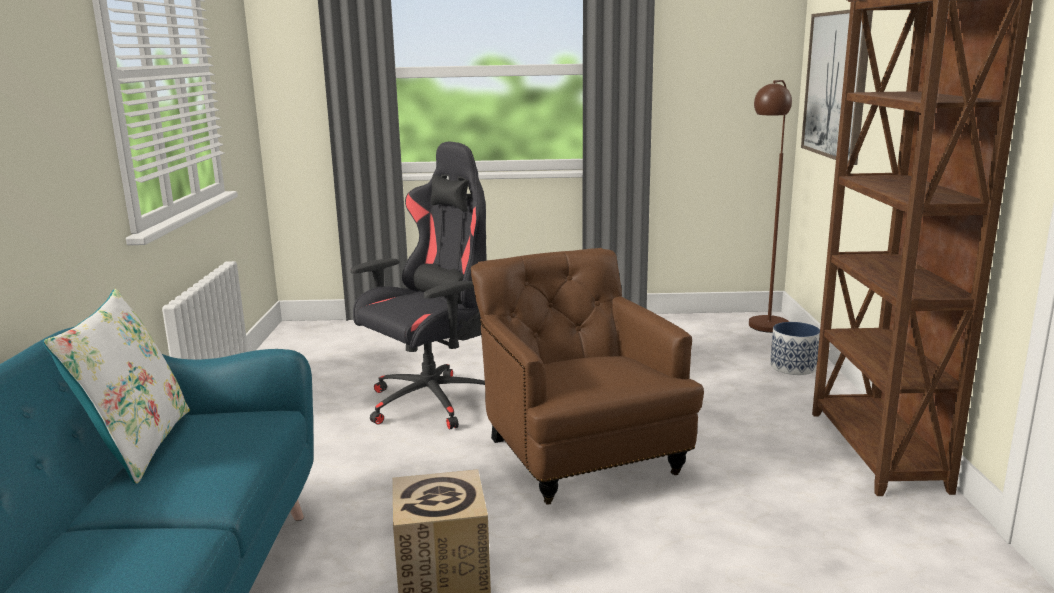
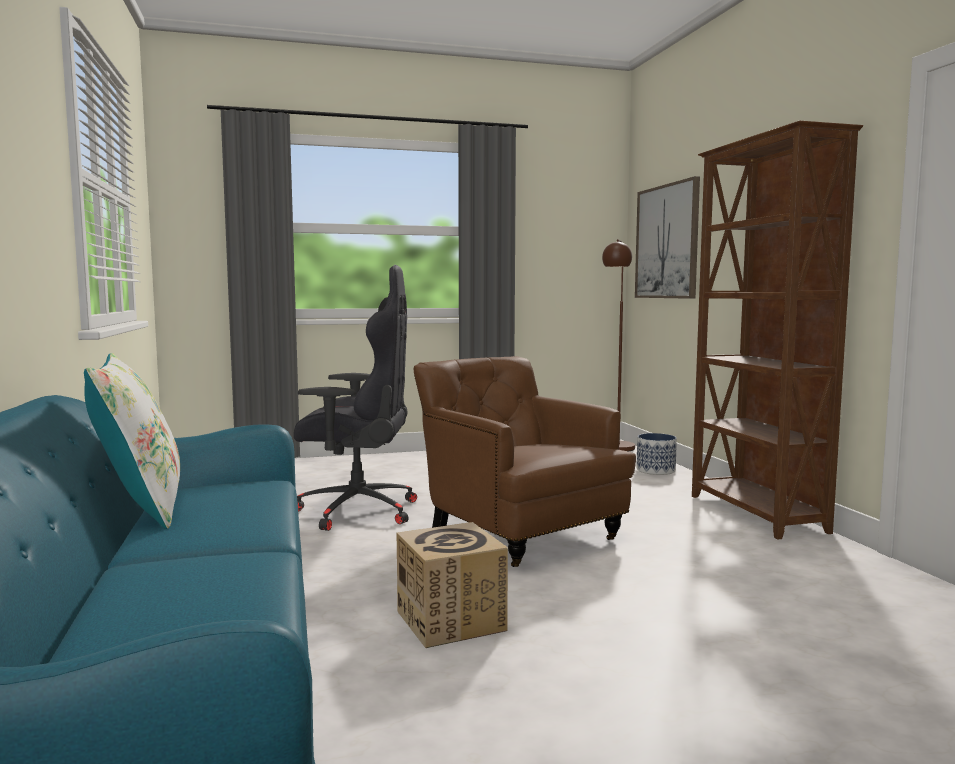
camera: 15 degrees left, 10 degrees down
black office chair [351,142,487,430] -> black office chair turned 60 degrees clockwise [294,265,417,531]

